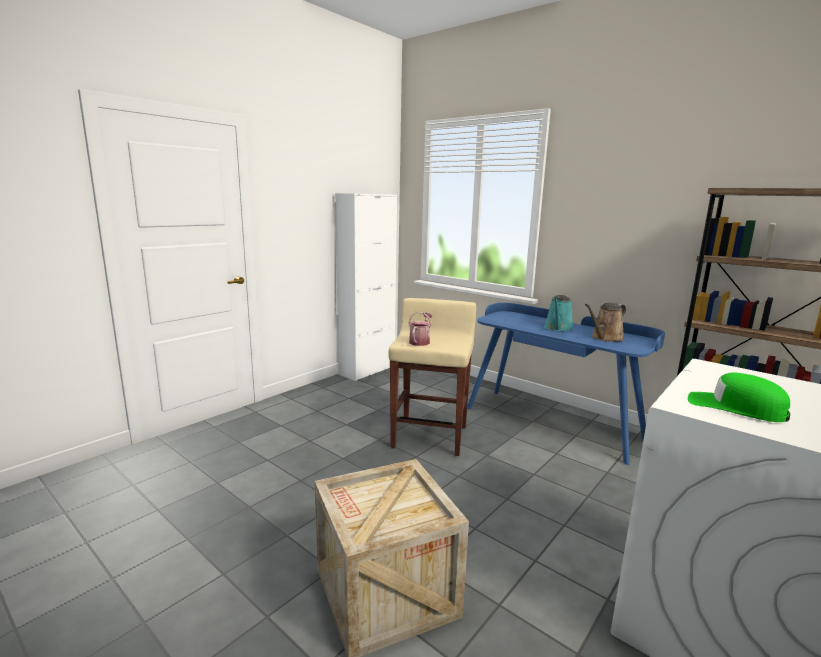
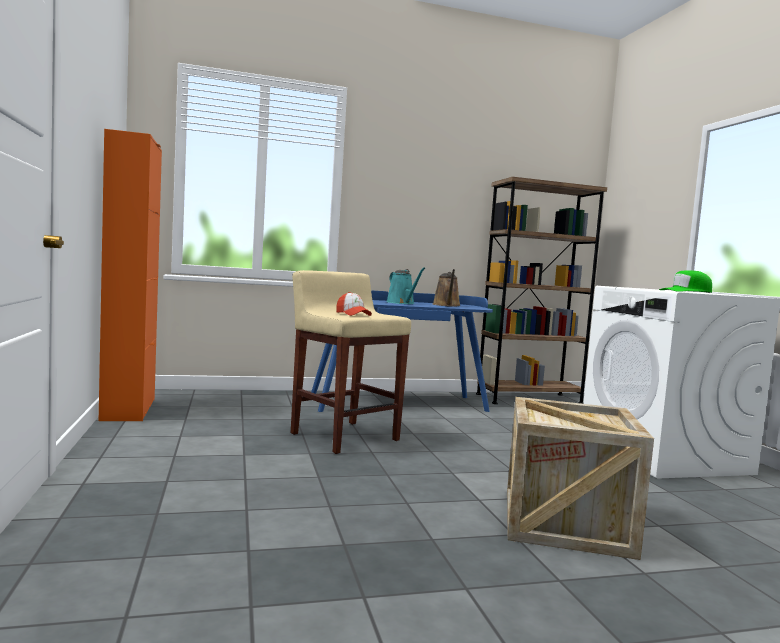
camera: 55 degrees left, 10 degrees down
white cabinet [335,193,397,381] -> orange cabinet [99,129,162,421]
watering can [409,312,432,346] -> cap [336,292,372,316]

